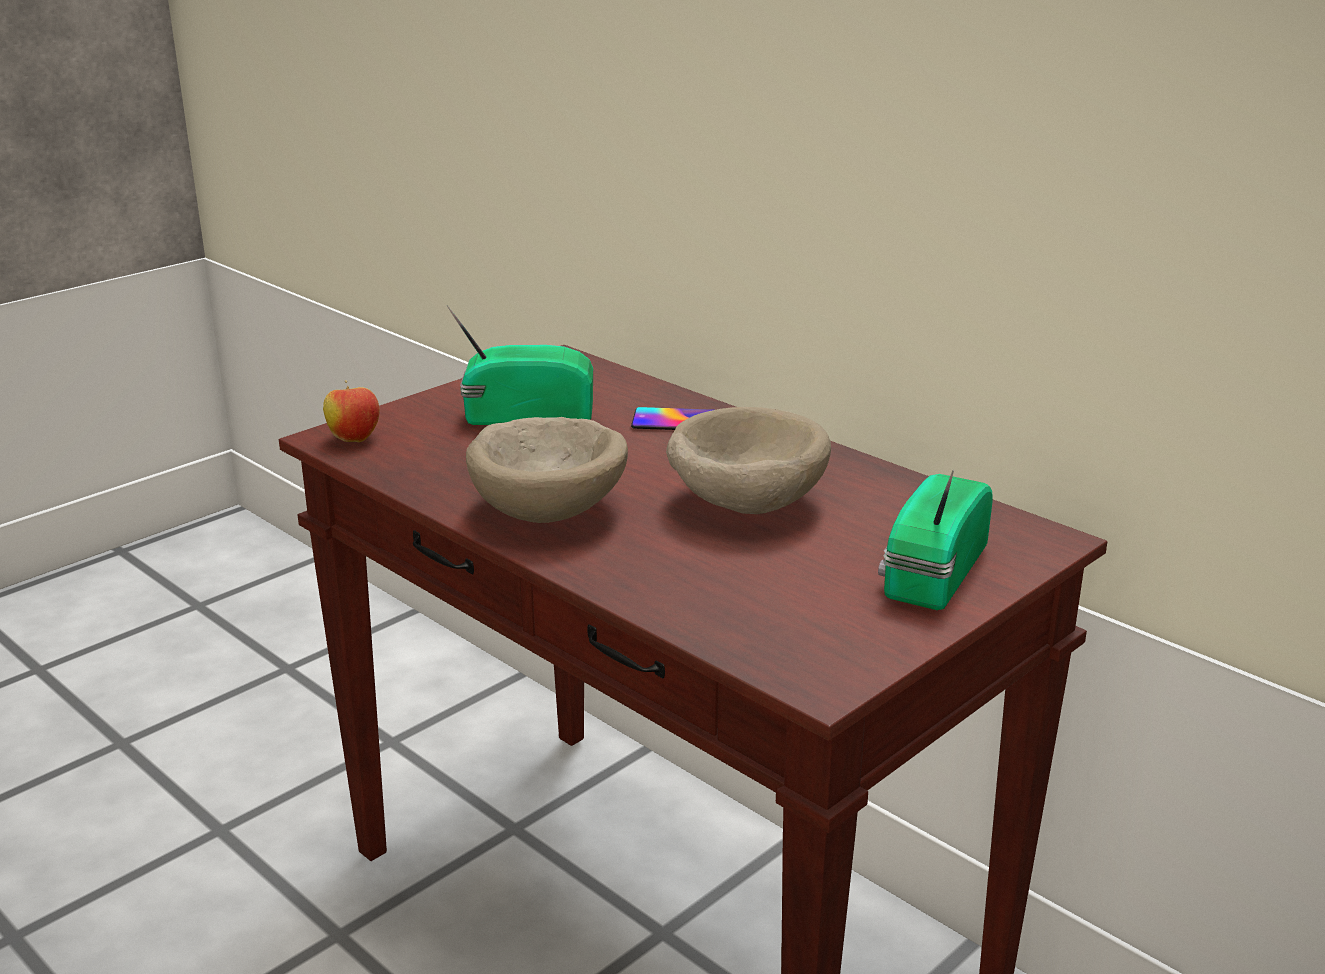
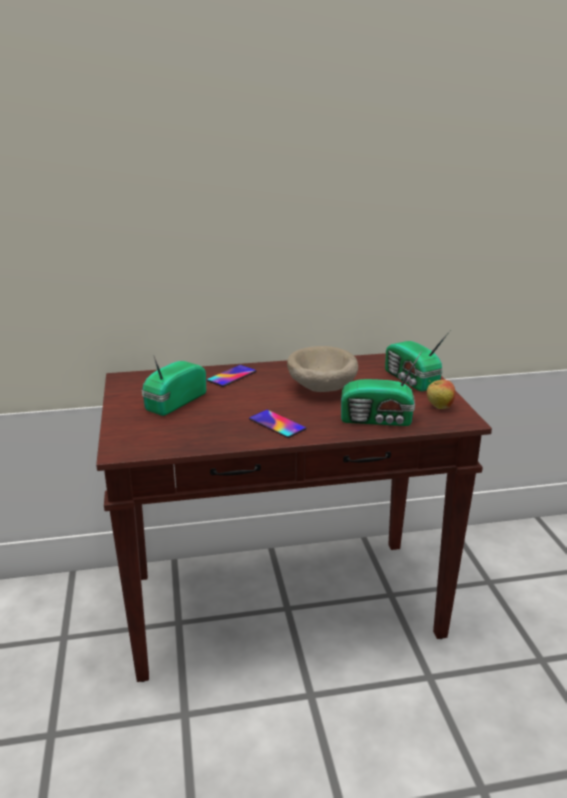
camera: 55 degrees left, 0 degrees up
apple [323,380,380,442] -> apple moved to [427,380,455,409]
beige bowl [466,417,628,523] -> phone [249,410,307,438]
none -> radio [341,351,422,426]

